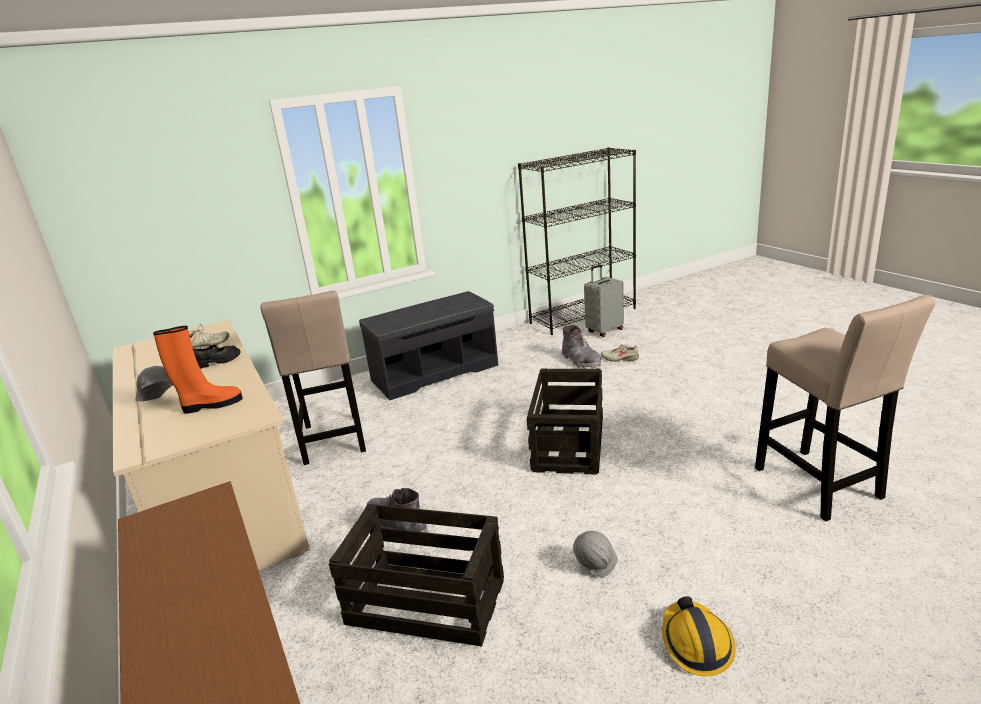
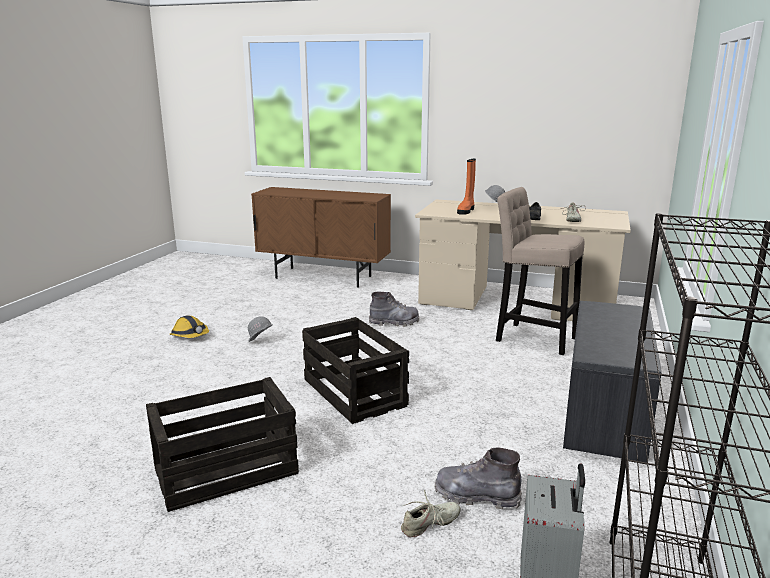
camera: 135 degrees right, 5 degrees down
crate [329,504,504,646] -> crate moved to [146,377,299,512]
beige stool [755,295,935,521] -> none

